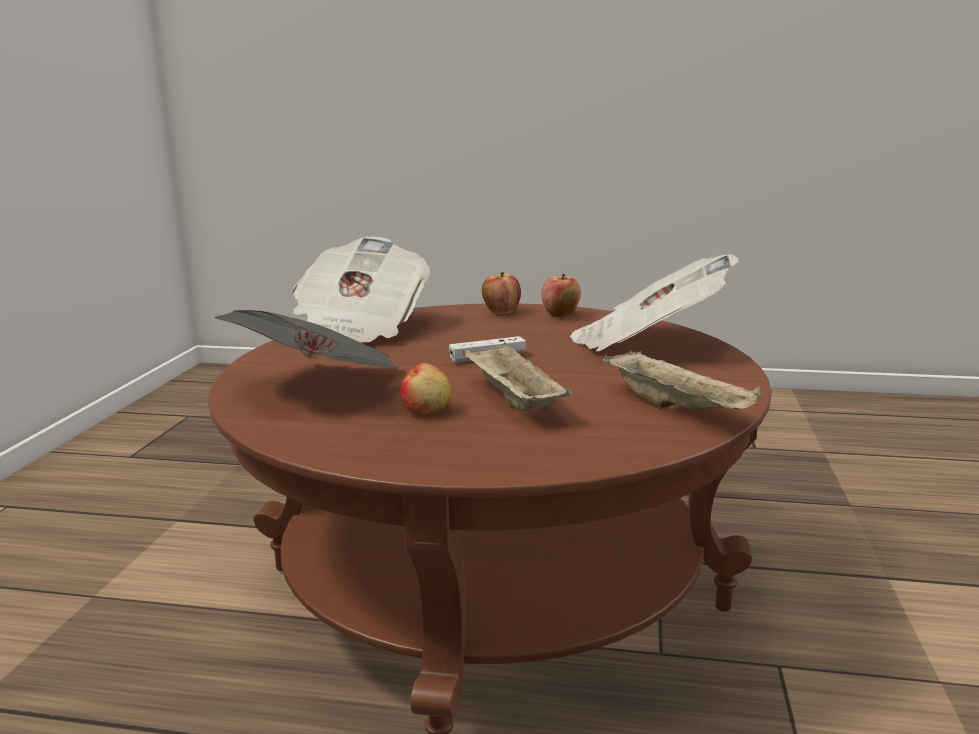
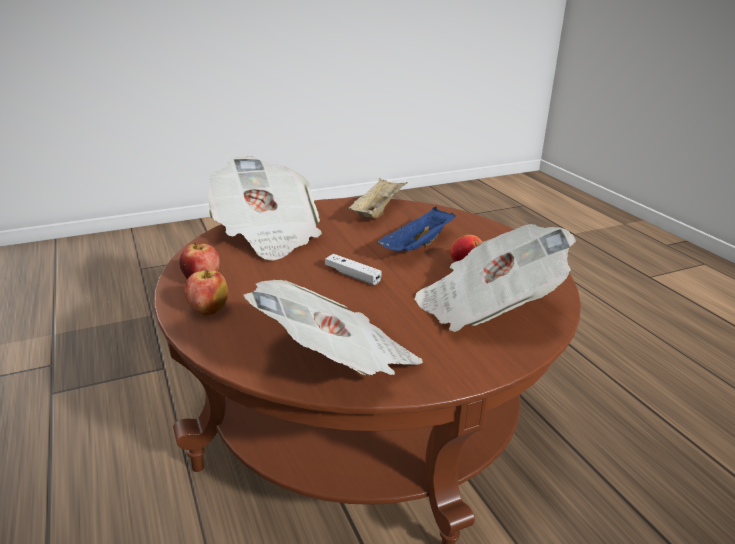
camera: 125 degrees left, 10 degrees up
beige tray [462,342,572,411] -> blue tray [377,207,456,252]

